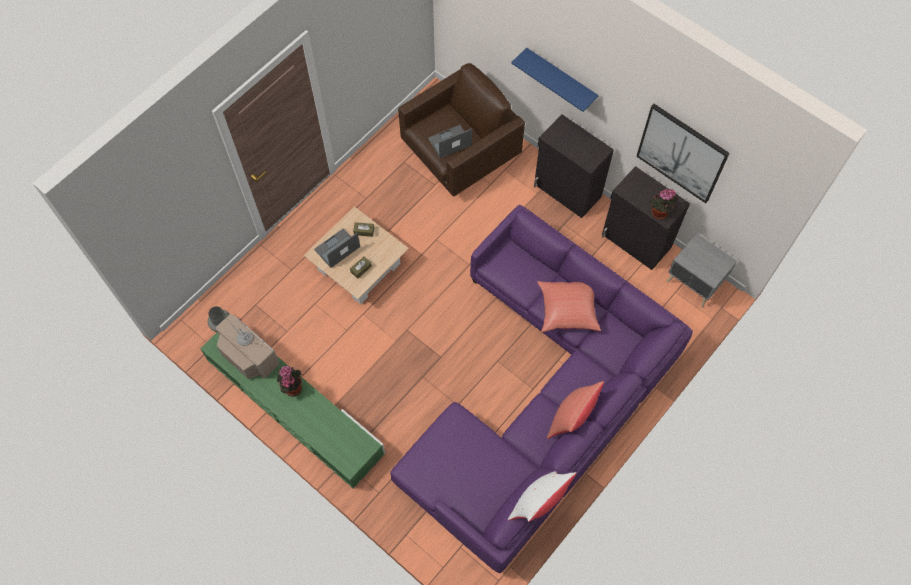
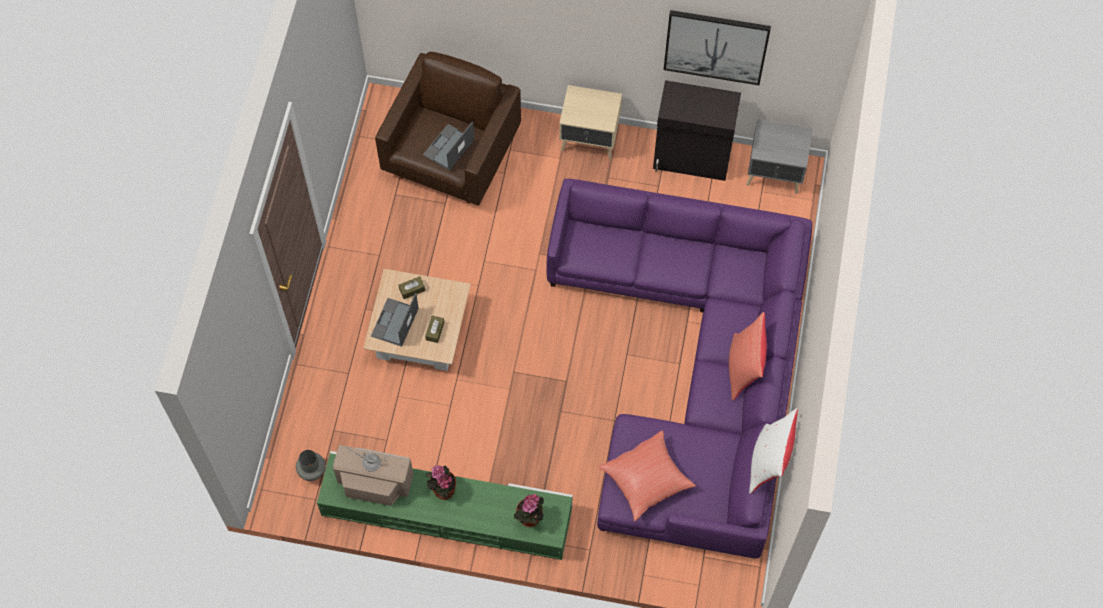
camera: 30 degrees left, 0 degrees up
blue shelf [511,47,599,112] -> none
black cabinet [534,114,614,218] -> beige nightstand [559,85,622,159]
red pillow [538,281,601,332] -> red pillow moved to [598,431,696,521]
potted plant [649,188,678,219] -> potted plant moved to [514,494,544,527]

